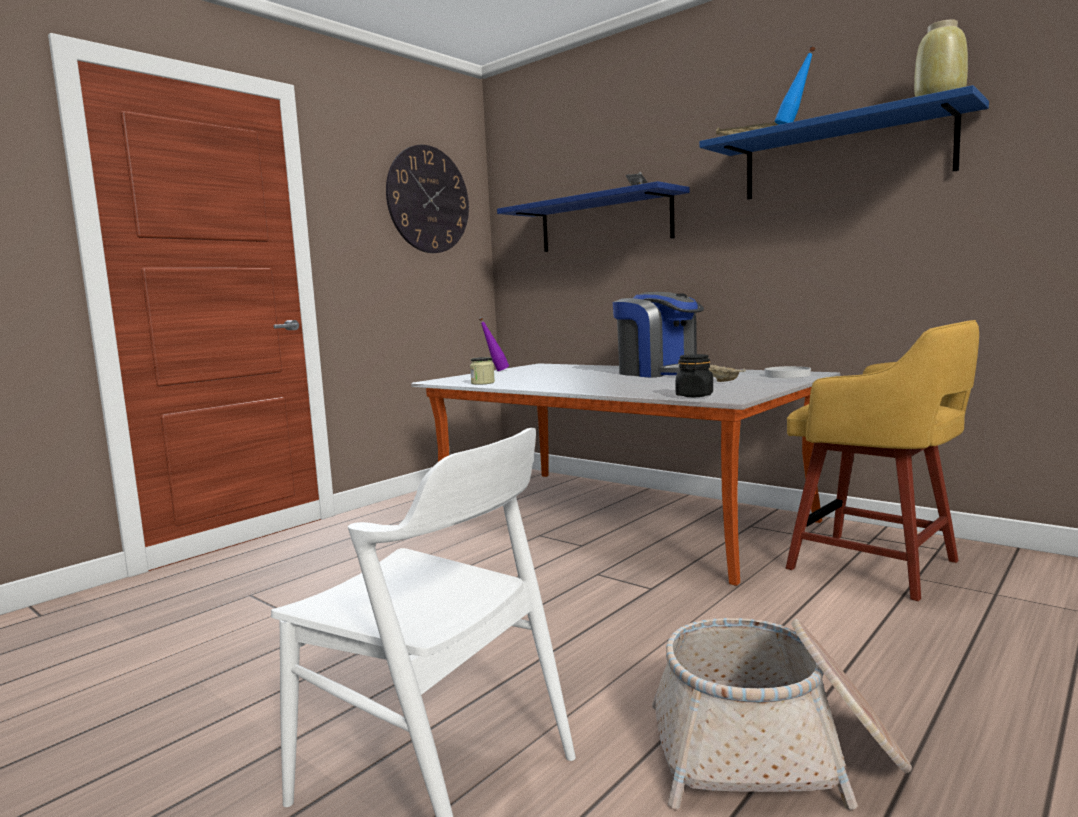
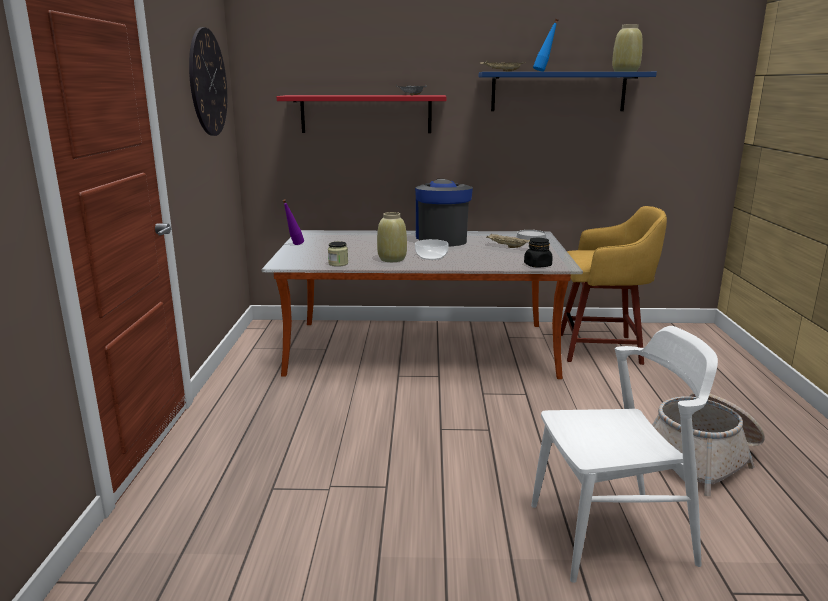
camera: 40 degrees left, 10 degrees up
blue shelf [497,181,690,252] -> red shelf [276,95,446,133]
coffee machine [613,292,704,378] -> coffee machine turned 105 degrees counterclockwise [415,179,473,247]
none -> beige vase [377,212,407,262]
none -> bowl [415,239,448,260]

